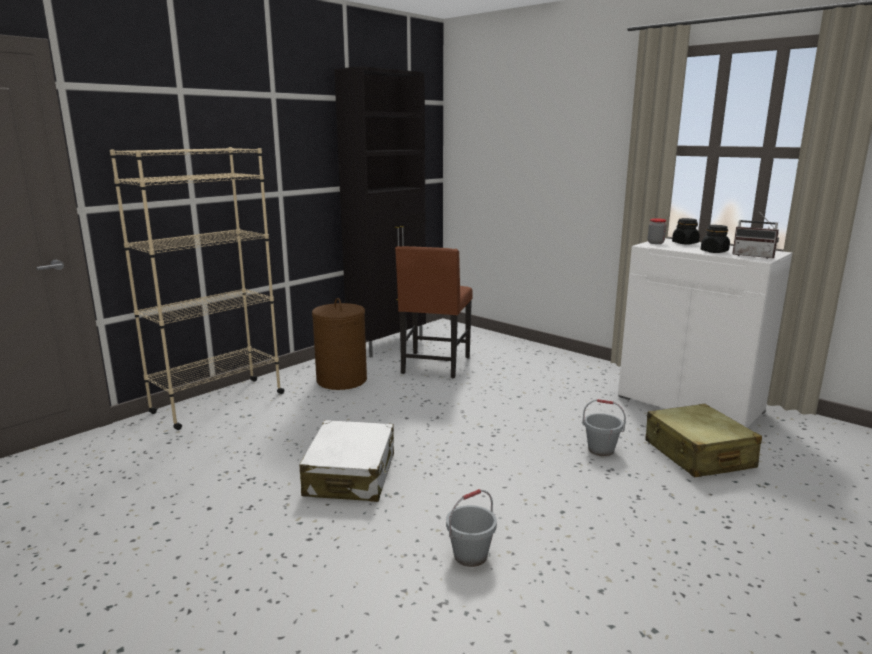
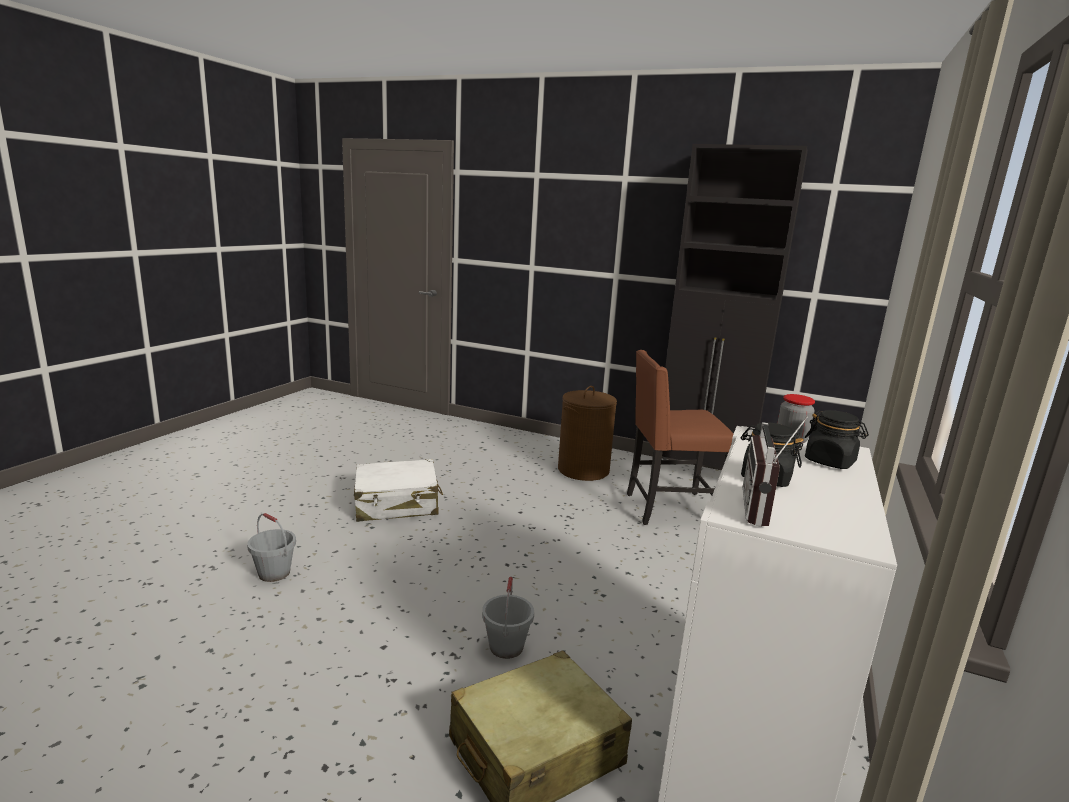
camera: 70 degrees right, 0 degrees up
beige bookcase [110,147,284,430] -> none

